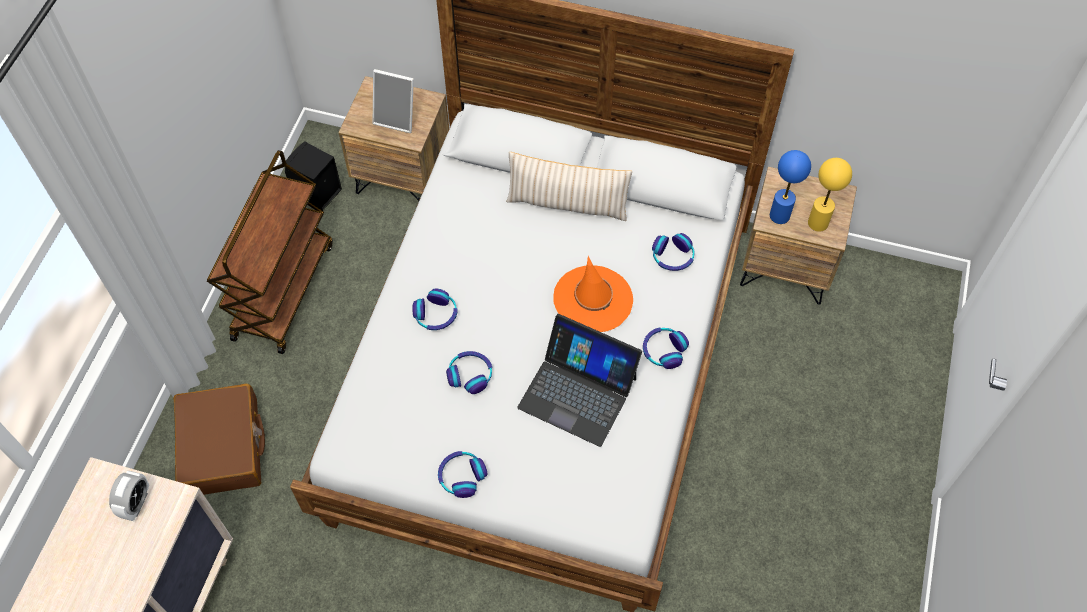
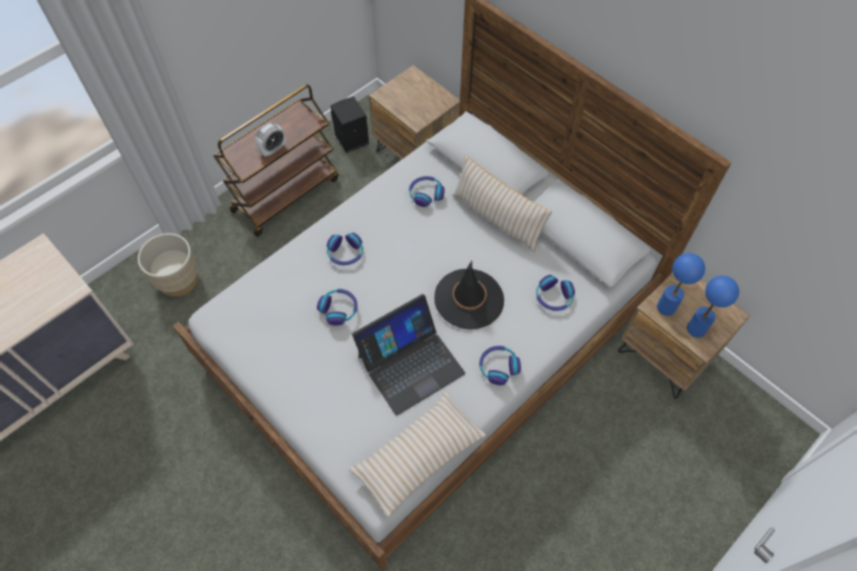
camera: 30 degrees right, 0 degrees up
alarm clock [109,471,149,521] -> alarm clock moved to [255,123,286,157]
brown suitcase [173,384,265,495] -> beige planter [138,233,198,297]
picture frame [373,69,414,133] -> none
headphones [438,451,487,498] -> headphones moved to [409,176,445,207]
laptop [517,314,642,447] -> laptop turned 90 degrees counterclockwise [352,294,465,416]
orange hat [553,256,633,332] -> black hat [434,261,504,330]
yellow table lamp [808,158,852,232] -> blue table lamp [687,276,739,338]
none -> beige pillow [349,392,486,518]

